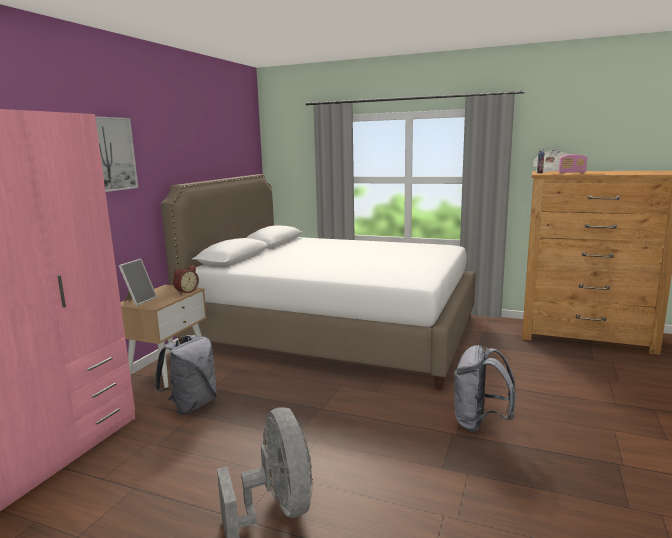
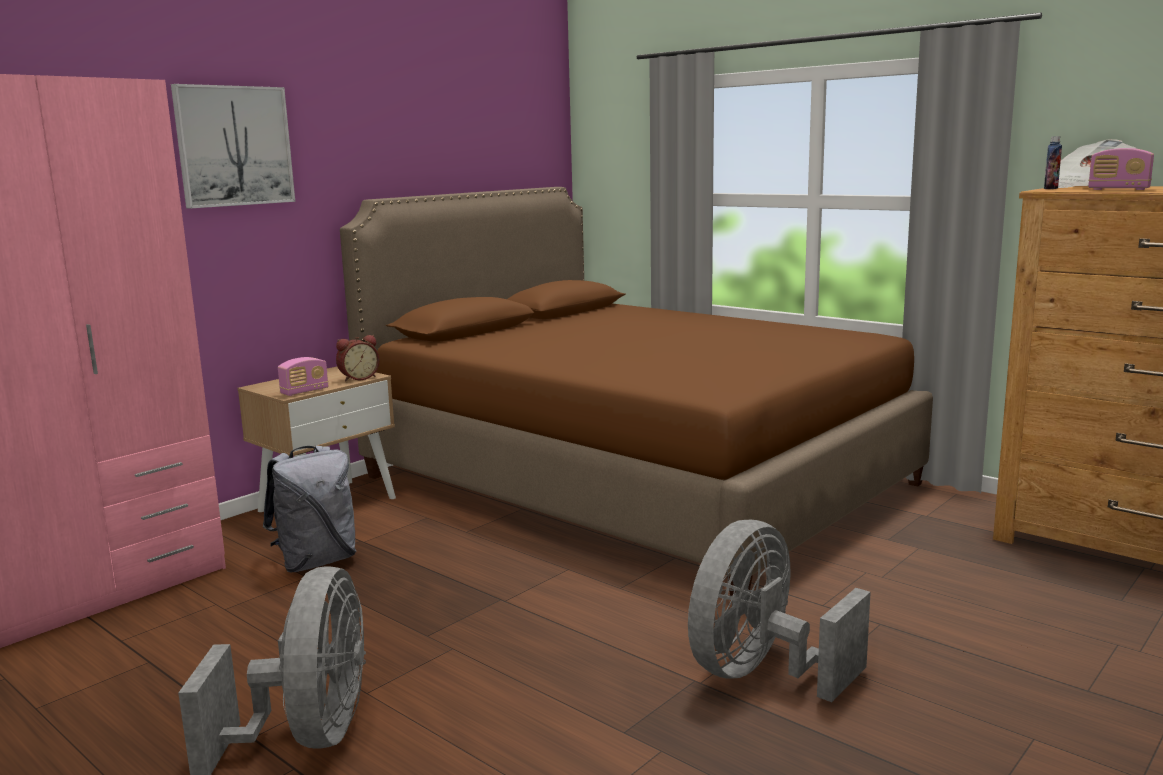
camera: 20 degrees right, 0 degrees up
picture frame [119,259,157,306] -> none
white bed [161,174,476,390] -> brown bed [340,187,933,596]
grey backpack [454,345,516,432] -> grey fan [688,520,871,702]
none -> radio [278,357,328,396]

